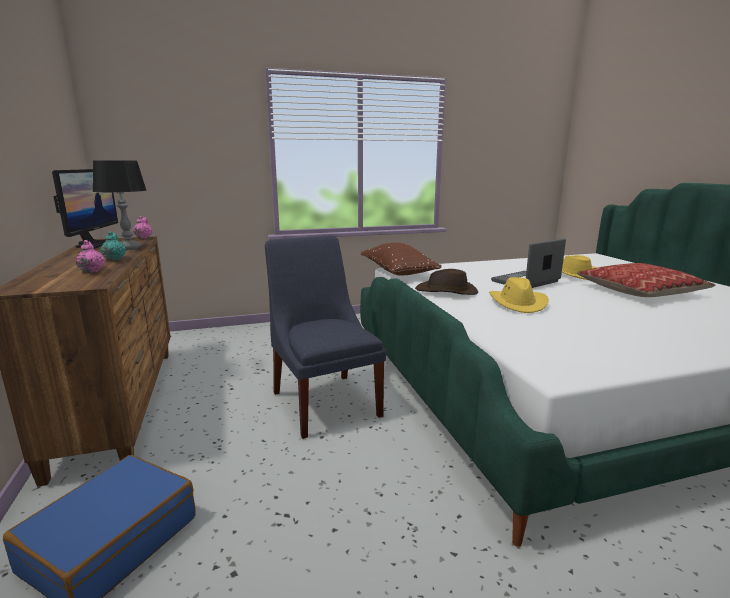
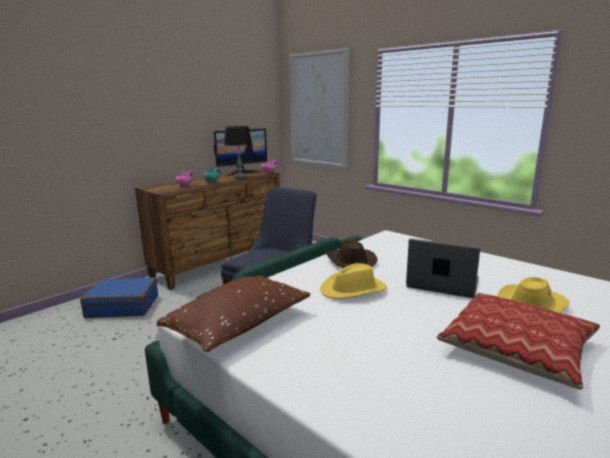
camera: 60 degrees right, 0 degrees up
brown pillow [360,242,442,276] -> brown pillow moved to [157,276,311,352]
none -> picture [289,48,349,169]

